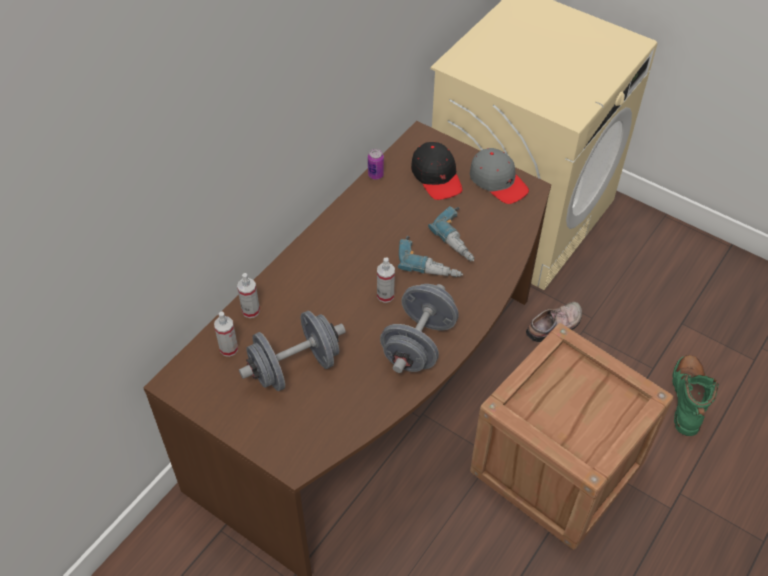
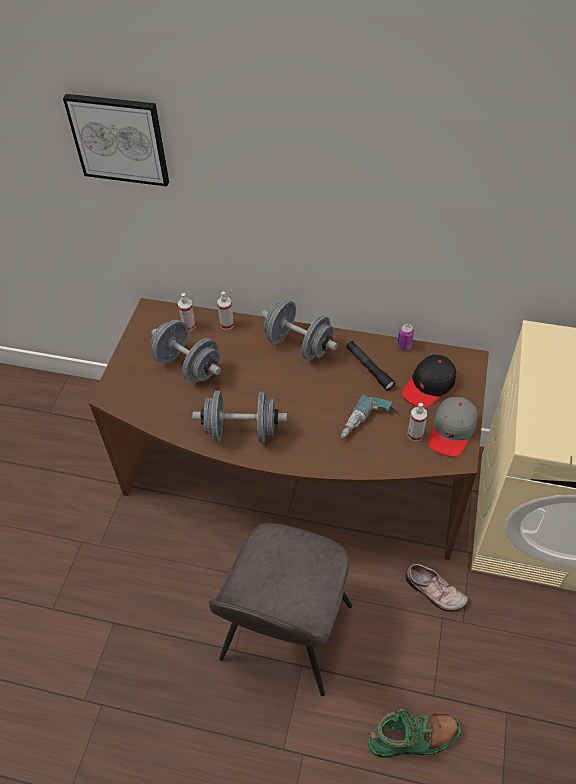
camera: 70 degrees right, 0 degrees up
spray bottle [377,257,395,303] -> spray bottle moved to [408,403,427,441]
power drill [398,236,463,277] -> none
crate [470,323,673,550] -> grey chair [208,523,352,696]
none -> picture [63,94,169,187]
none -> grey dumbbell [261,300,338,360]
none -> black flashlight [346,341,395,391]

